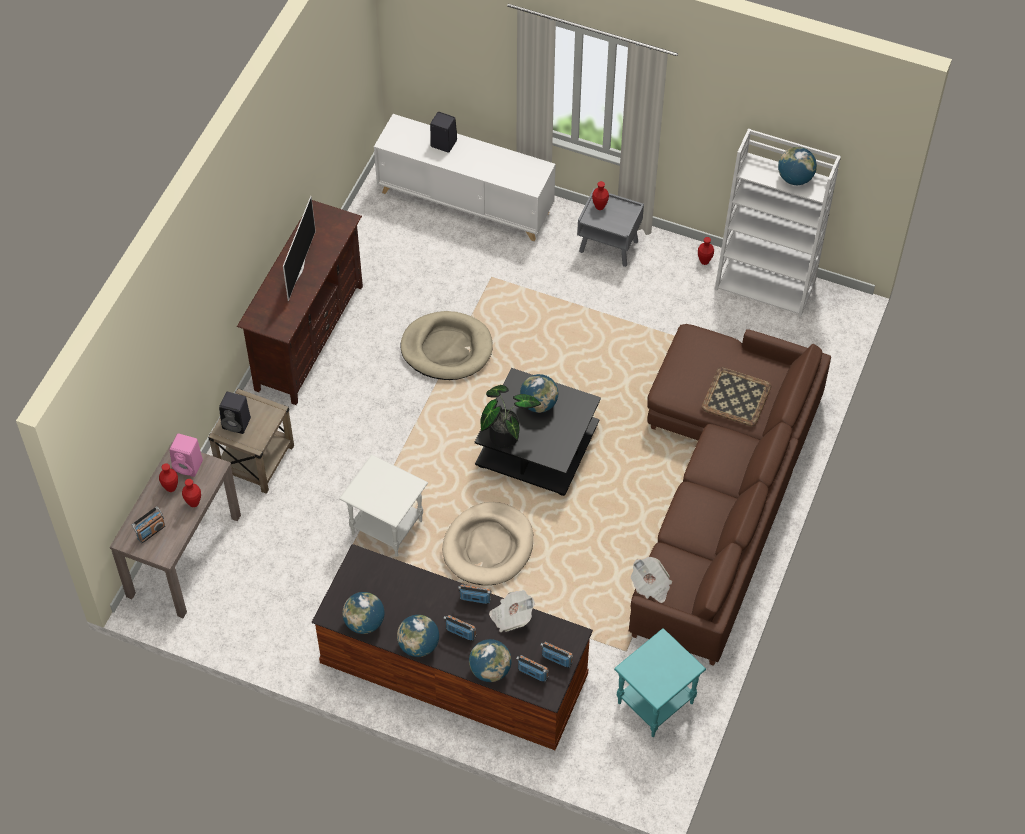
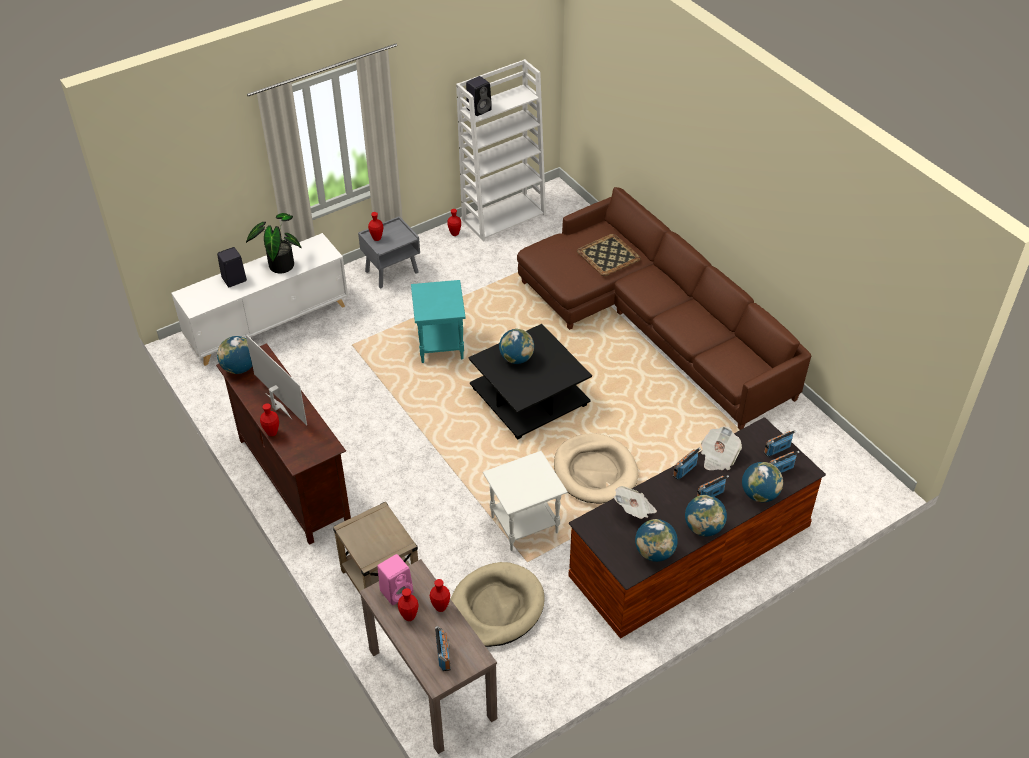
camera: 55 degrees left, 10 degrees down
black speaker [219,392,251,434] -> black speaker moved to [466,76,492,116]
beige dog bed [400,311,493,380] -> beige dog bed moved to [451,562,545,647]
potted plant [481,385,541,448] -> potted plant moved to [246,213,302,273]
turquoise side table [614,628,706,737] -> turquoise side table moved to [411,280,466,363]
newspaper [631,557,672,603] -> newspaper moved to [614,486,657,519]
globe [778,147,817,185] -> globe moved to [217,336,252,374]
none -> red vase [260,404,279,436]

